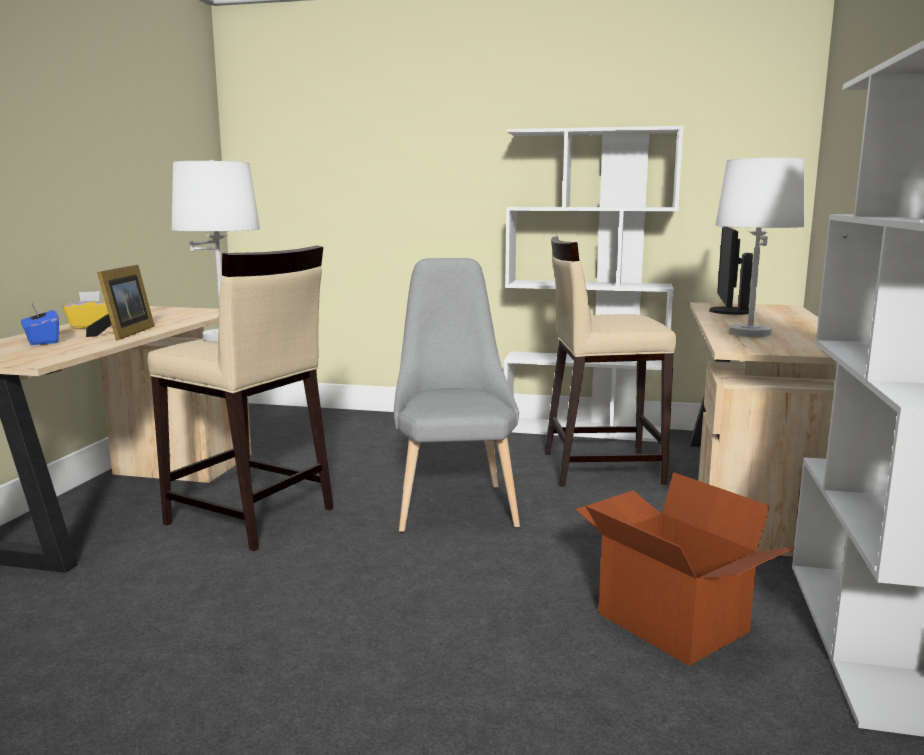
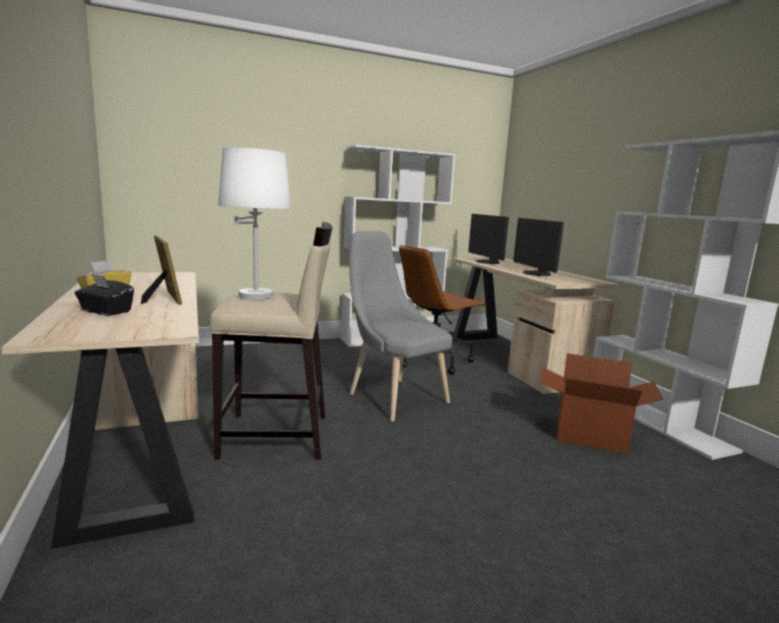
camera: 35 degrees left, 0 degrees up
blue tissue box [21,303,59,345] -> black tissue box [75,273,134,316]
beige stool [545,236,676,487] -> brown office chair [399,245,486,374]
white table lamp [715,157,805,337] -> monitor [513,218,564,276]

